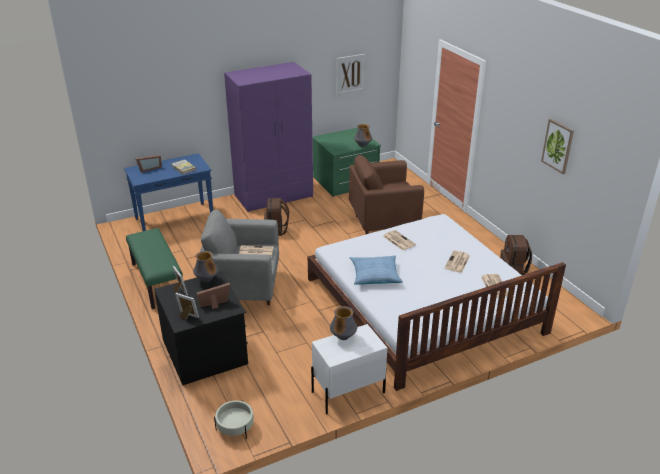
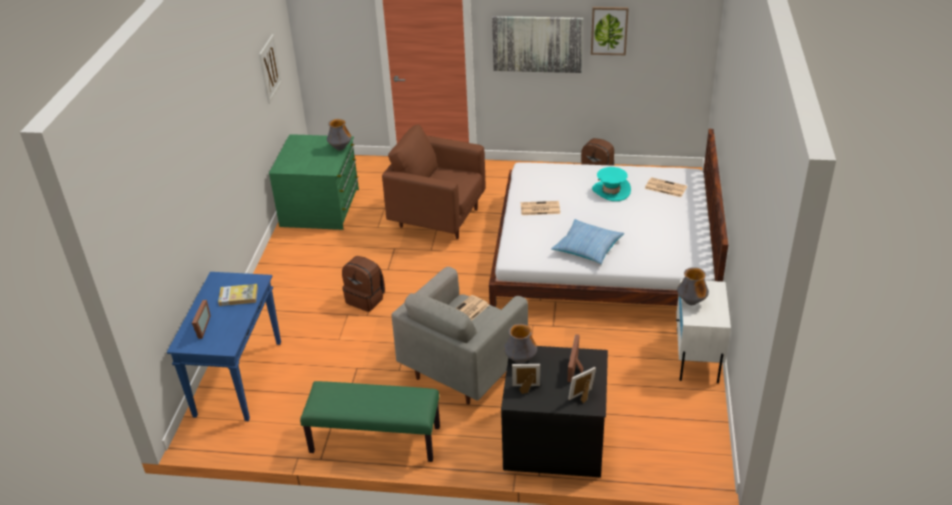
camera: 55 degrees left, 5 degrees up
beige planter [214,400,254,439] -> none
purple wardrobe [224,62,313,212] -> none
brown armchair [349,155,424,234] -> brown armchair turned 90 degrees clockwise [382,125,486,239]
newspaper [445,250,470,273] -> turquoise hat [592,167,631,201]
none -> picture [492,16,583,73]

